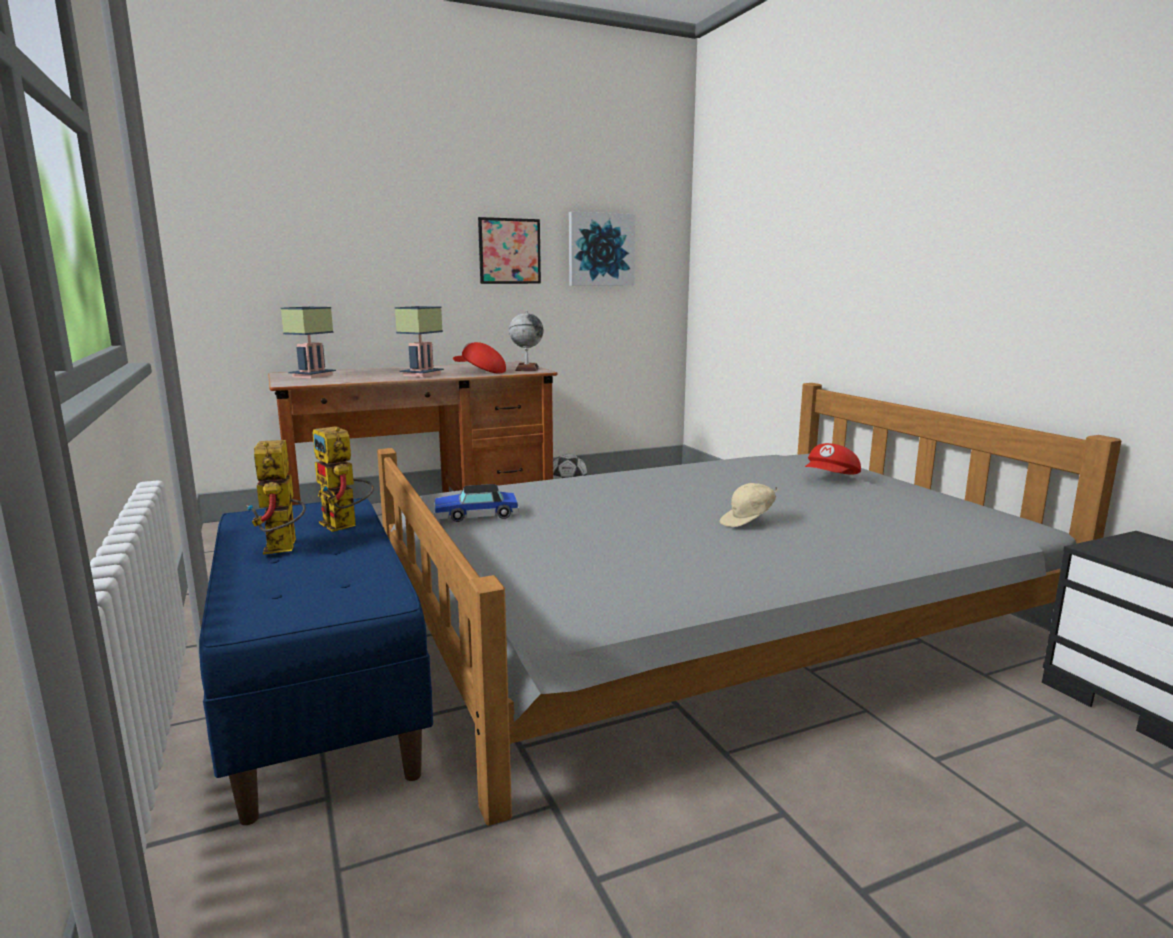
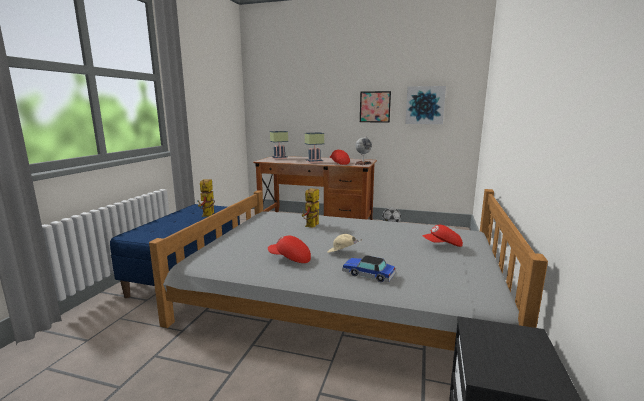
camera: 40 degrees right, 0 degrees up
toy robot [247,440,306,555] -> toy robot moved to [301,188,319,228]
toy car [434,484,519,522] -> toy car moved to [342,255,396,282]
none -> red cap [268,236,311,263]

